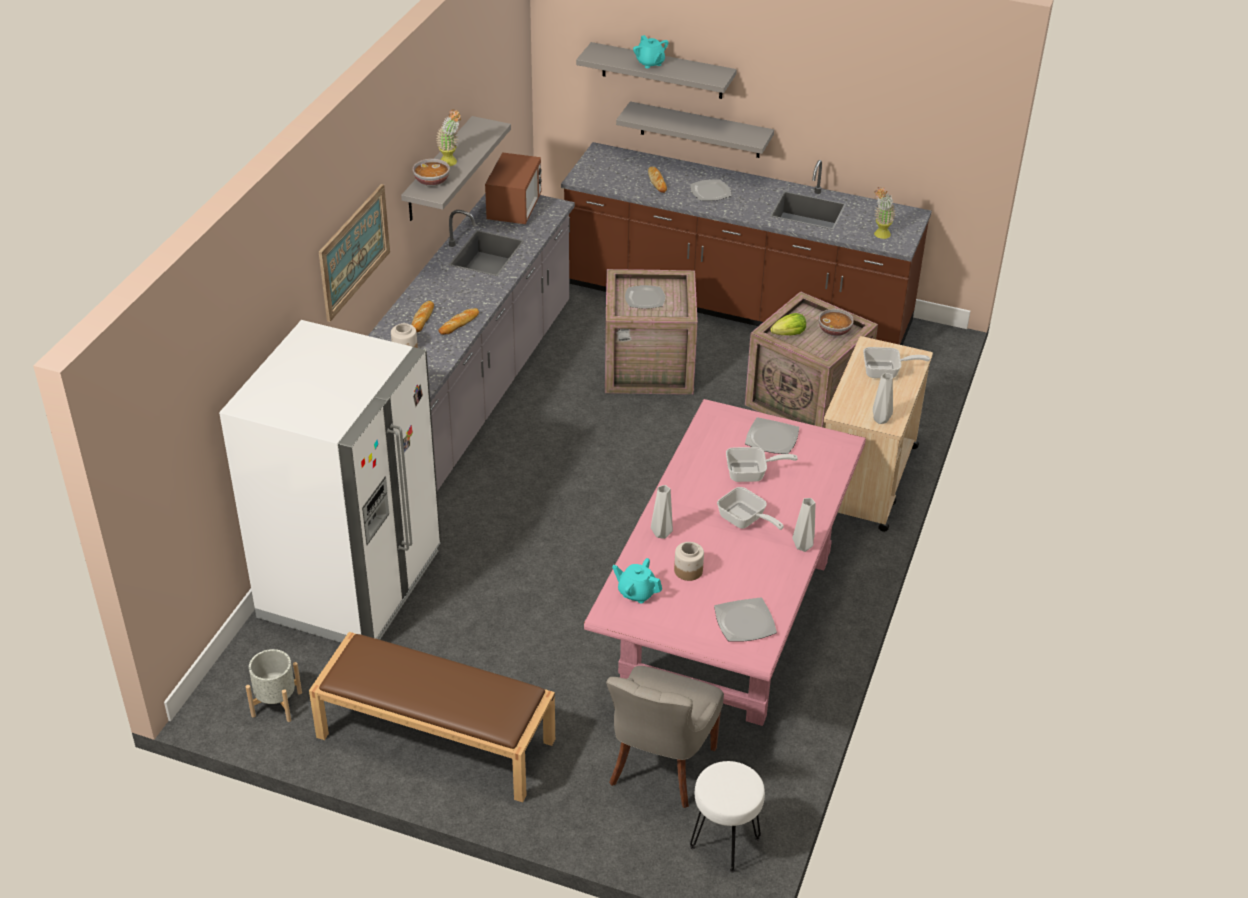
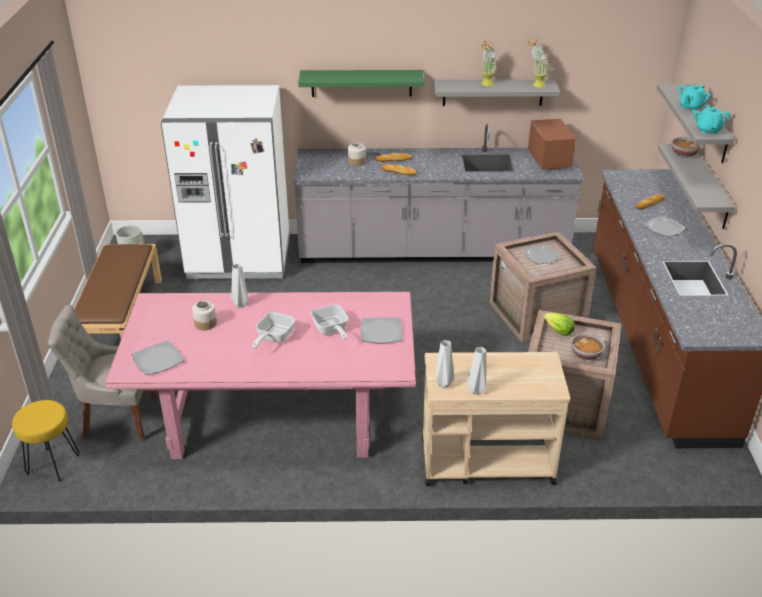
camera: 70 degrees right, 5 degrees down
picture [319,184,390,322] -> green shelf [298,70,424,97]
bowl [413,159,450,187] -> bowl moved to [671,137,701,158]
microwave [485,152,542,224] -> microwave turned 90 degrees counterclockwise [528,119,576,170]
turquoise teapot [612,558,662,603] -> turquoise teapot moved to [694,105,731,134]
white stool [690,761,765,872] -> yellow stool [12,400,80,481]
grey vase [792,498,815,552] -> grey vase moved to [467,347,486,395]
frying pan [863,347,930,378] -> none
potted plant [874,187,896,239] -> potted plant moved to [528,38,549,88]

